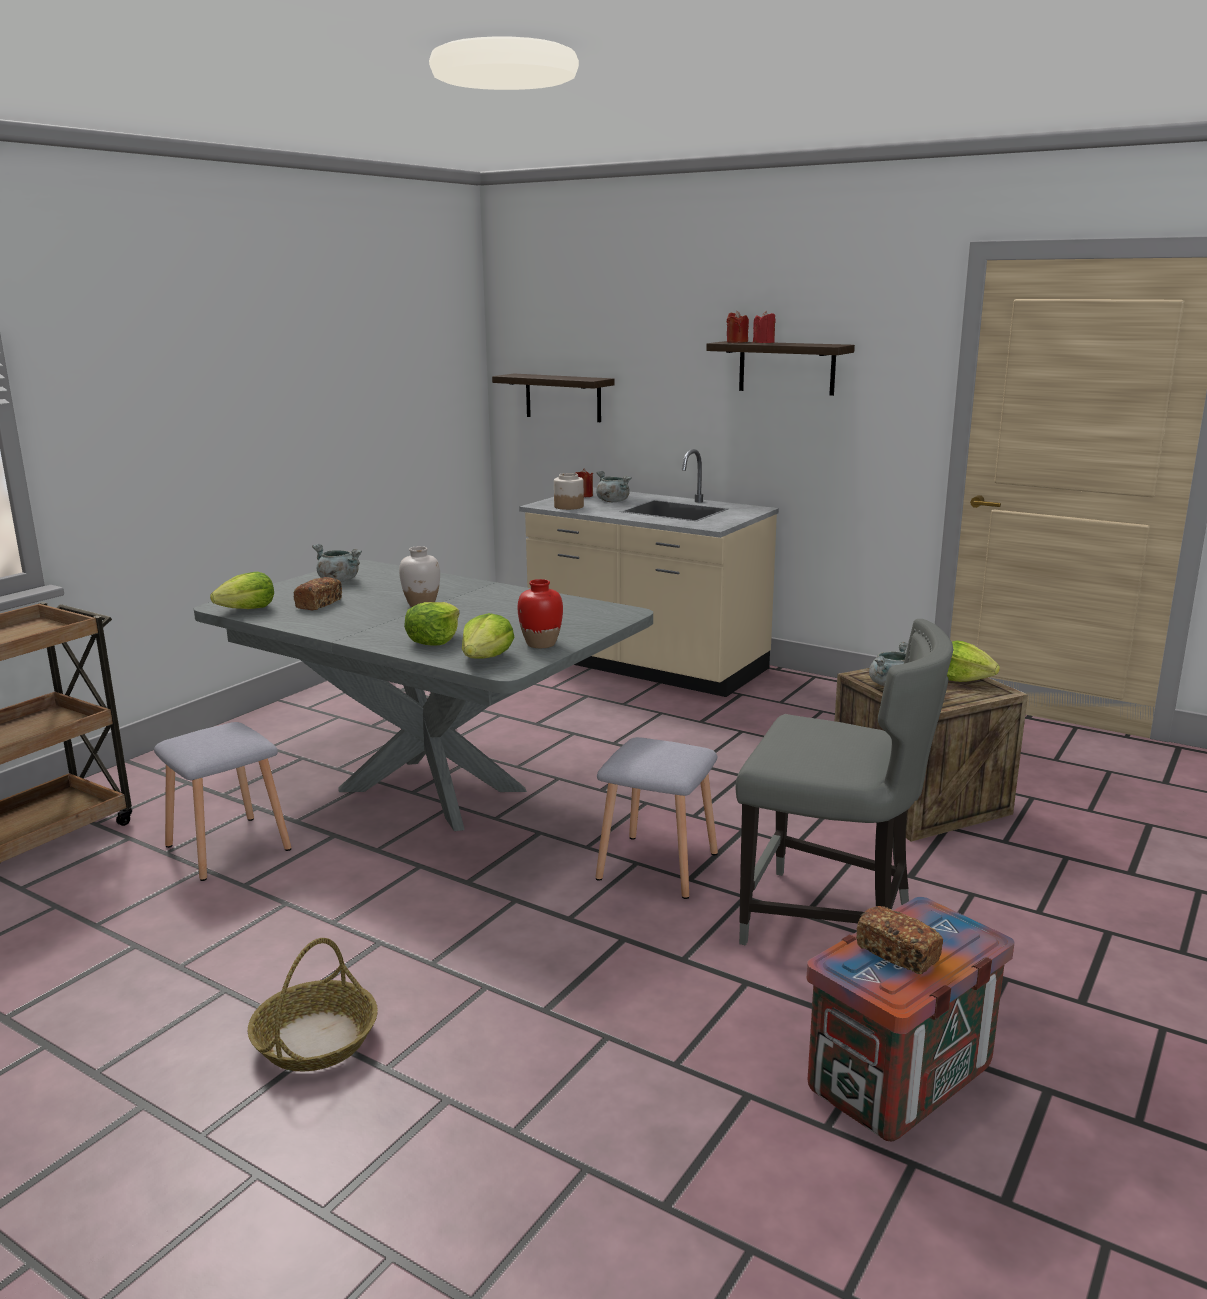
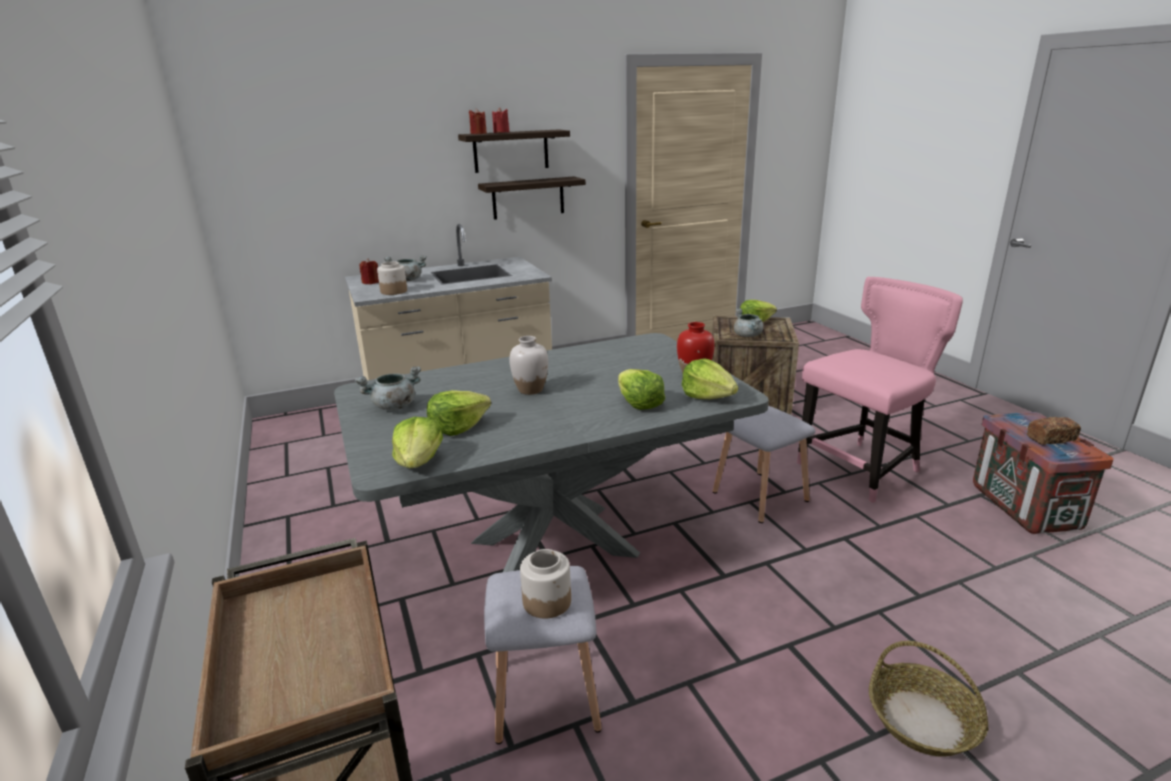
camera: 55 degrees left, 5 degrees up
bread [294,577,342,610] -> lettuce [427,390,491,436]
shelf [492,374,615,422] -> shelf moved to [478,177,586,220]
grey chair [736,619,953,946] -> pink chair [797,277,963,503]
none -> jar [520,549,571,619]

